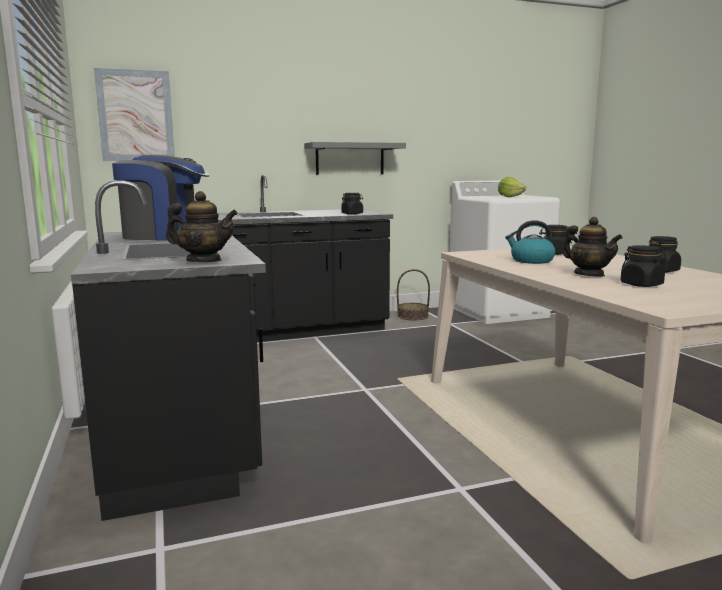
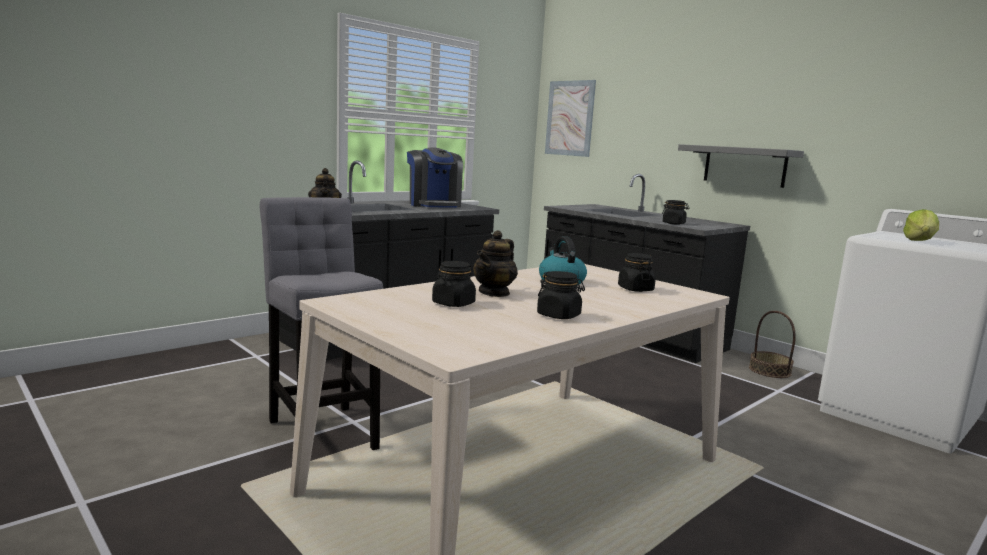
camera: 65 degrees right, 0 degrees up
none -> grey stool [260,197,383,450]

